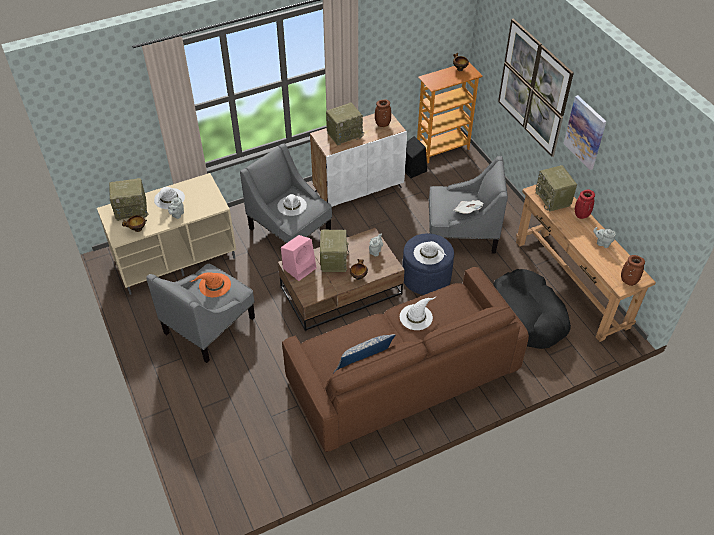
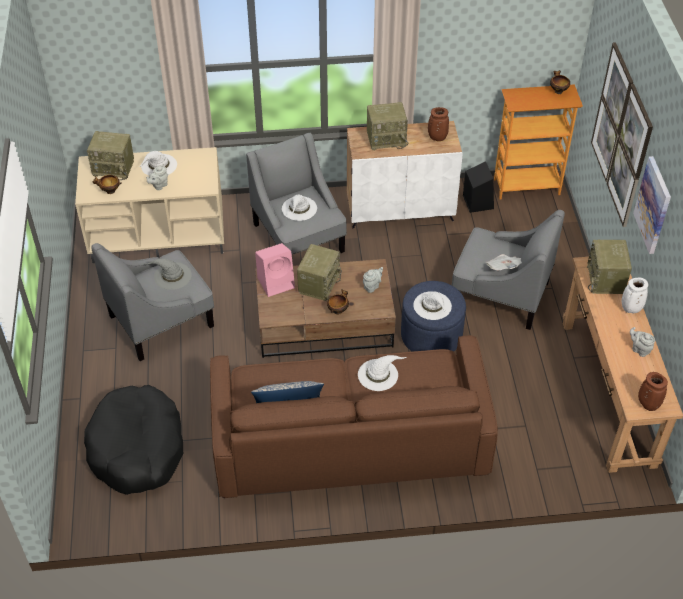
camera: 20 degrees right, 0 degrees up
orange hat [190,272,231,297] -> grey hat [145,259,192,290]
black dog bed [493,269,571,349] -> black dog bed moved to [84,385,183,495]
red vase [575,190,595,219] -> white vase [622,278,648,313]

